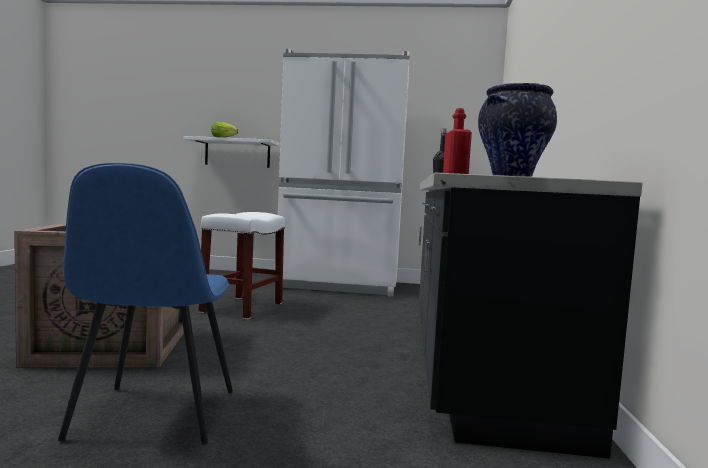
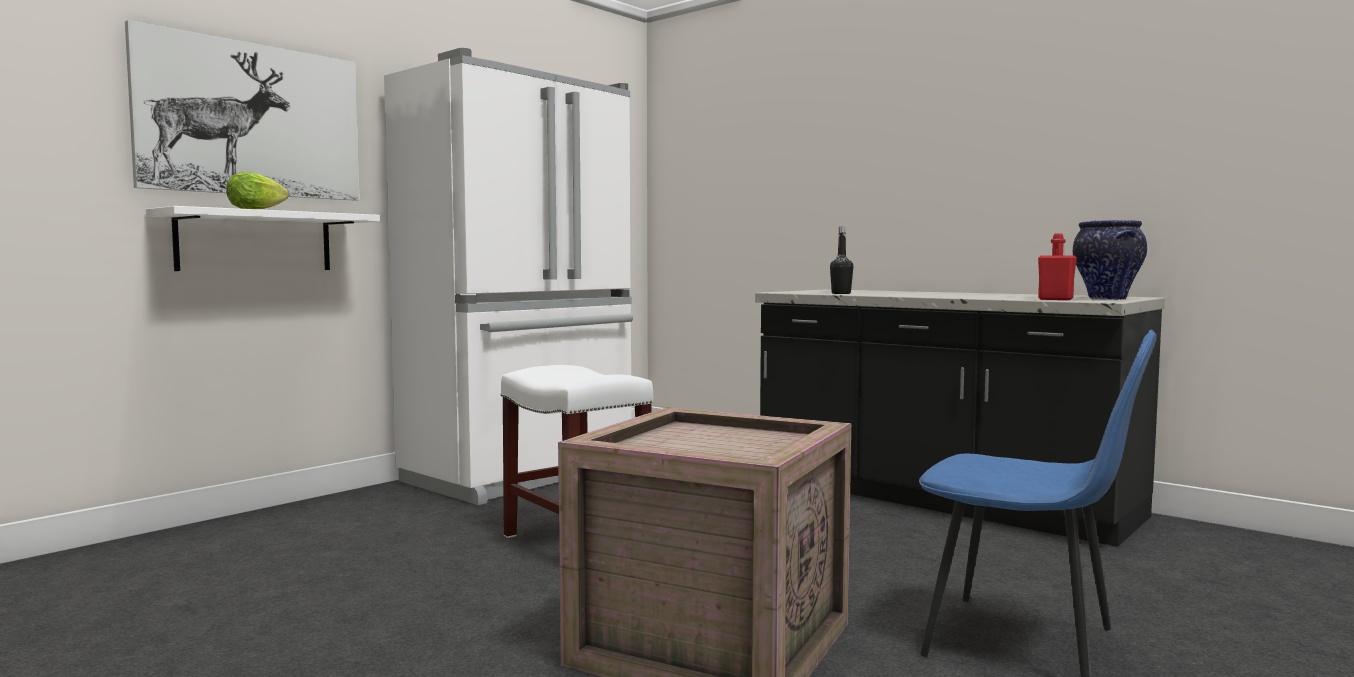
camera: 55 degrees left, 0 degrees up
none -> picture [125,20,359,201]

